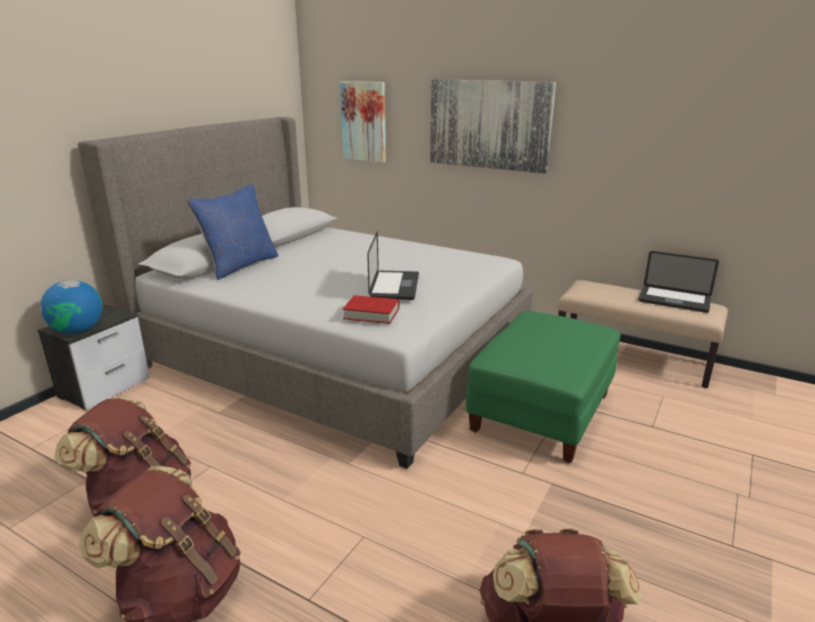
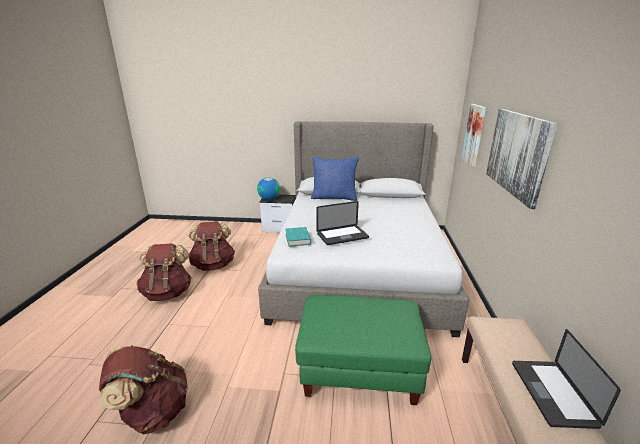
camera: 65 degrees right, 0 degrees up
red book [343,295,400,324] -> turquoise book [285,227,311,247]

